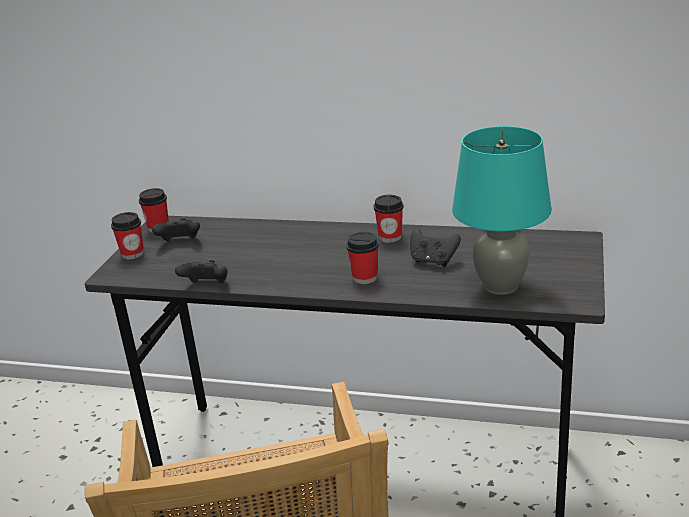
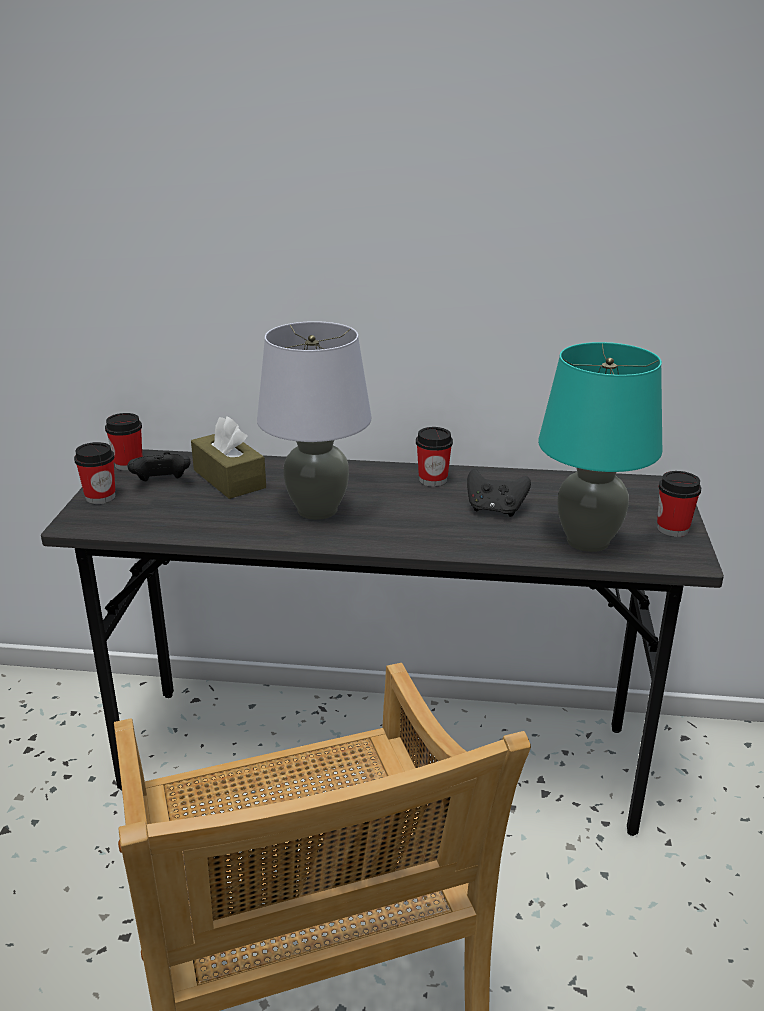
camera: 10 degrees left, 0 degrees up
black game controller [175,260,228,283] -> none
cup [346,232,379,284] -> cup moved to [657,471,701,537]
none -> brown tissue box [191,416,266,499]
none -> grey table lamp [257,321,371,520]

